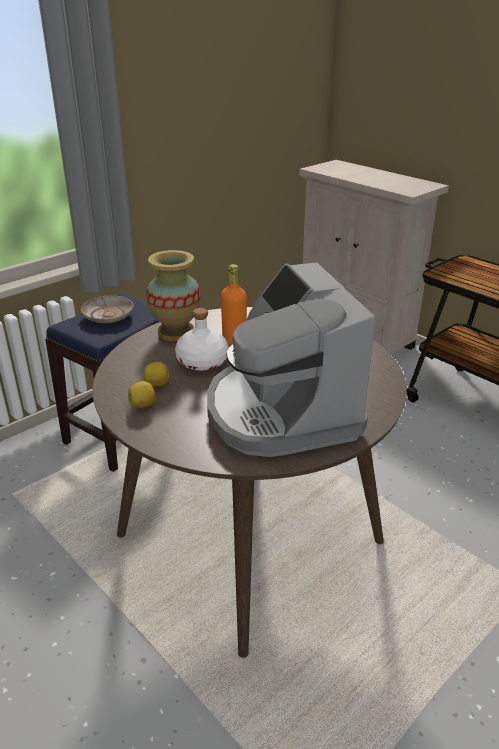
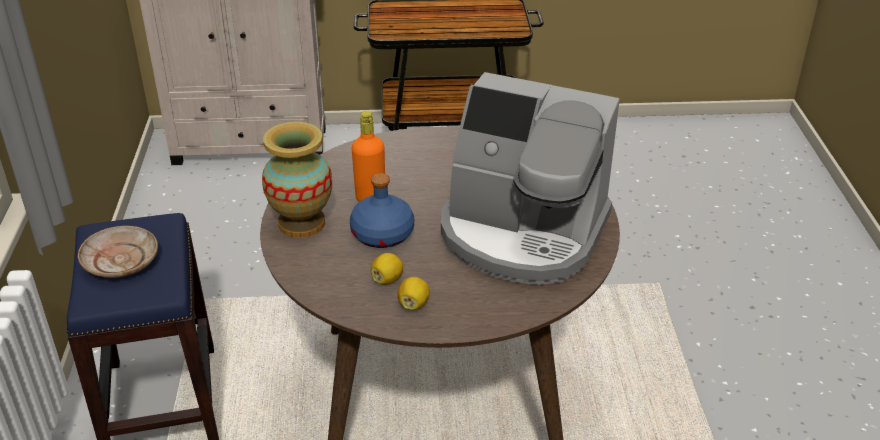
camera: 50 degrees left, 5 degrees up
white bottle [175,308,229,371] -> blue bottle [350,173,414,248]

